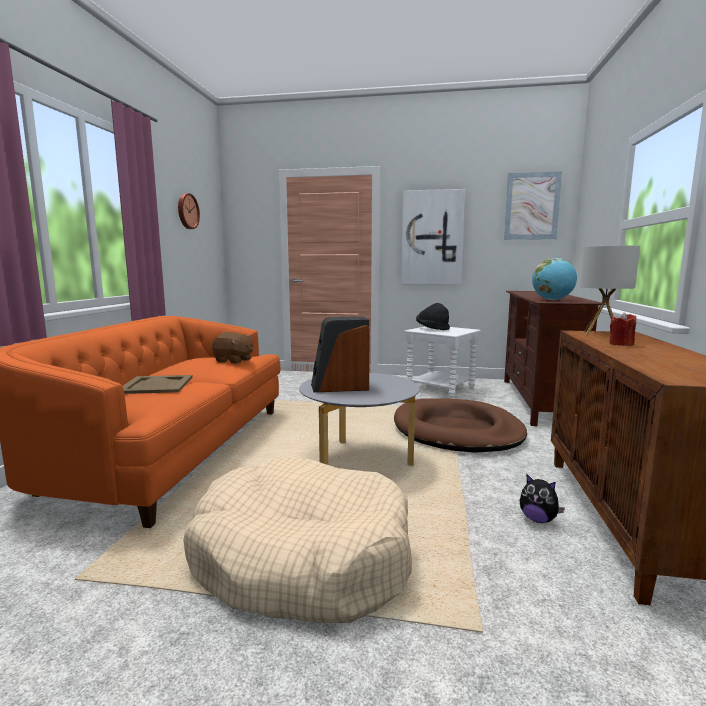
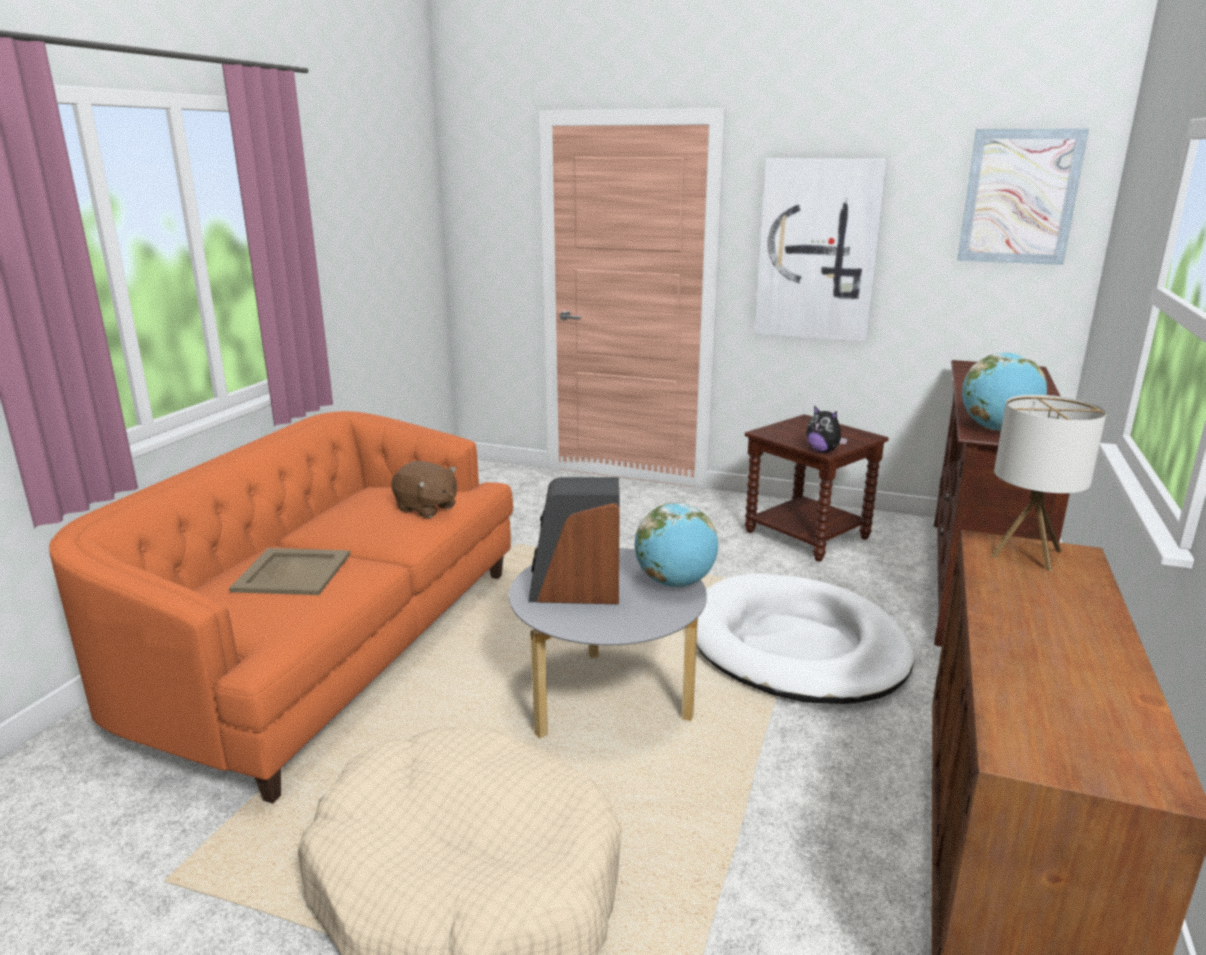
camera: 10 degrees right, 10 degrees up
wall clock [178,193,200,229] -> none
brown dog bed [394,398,527,453] -> white dog bed [697,573,914,704]
white side table [404,326,481,398] -> brown side table [745,415,889,562]
black hat [416,303,450,330] -> none
plush toy [520,474,565,523] -> plush toy moved to [806,406,847,453]
red candle [609,312,636,346] -> none
none -> globe [635,503,718,587]

